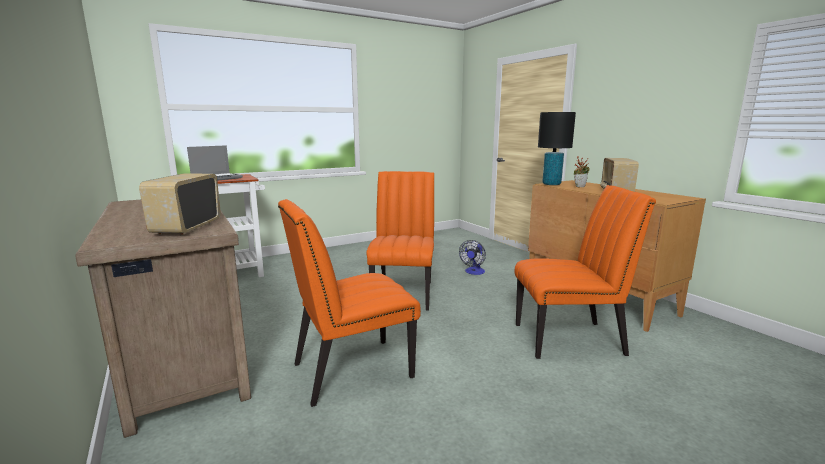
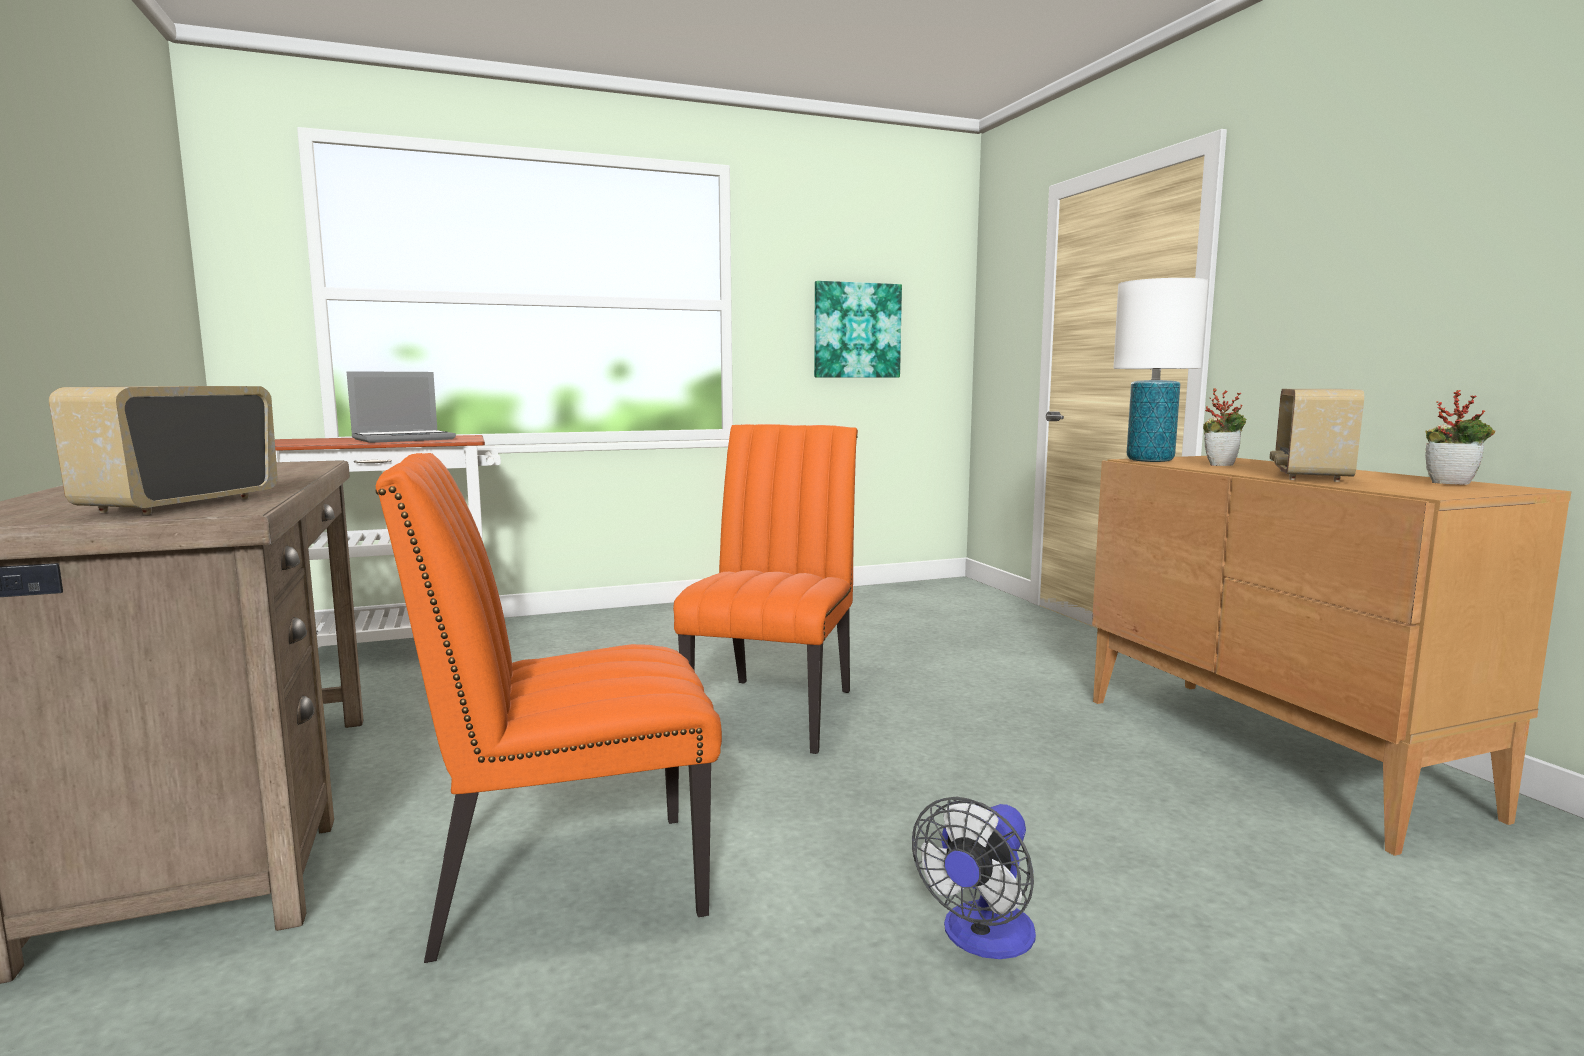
camera: 10 degrees right, 5 degrees down
fan [459,240,486,275] -> fan moved to [912,797,1036,959]
orange chair [514,185,656,359] -> none
black table lamp [538,112,576,185] -> white table lamp [1113,278,1208,462]
none -> picture [814,281,902,378]
none -> potted plant [1425,390,1495,485]

